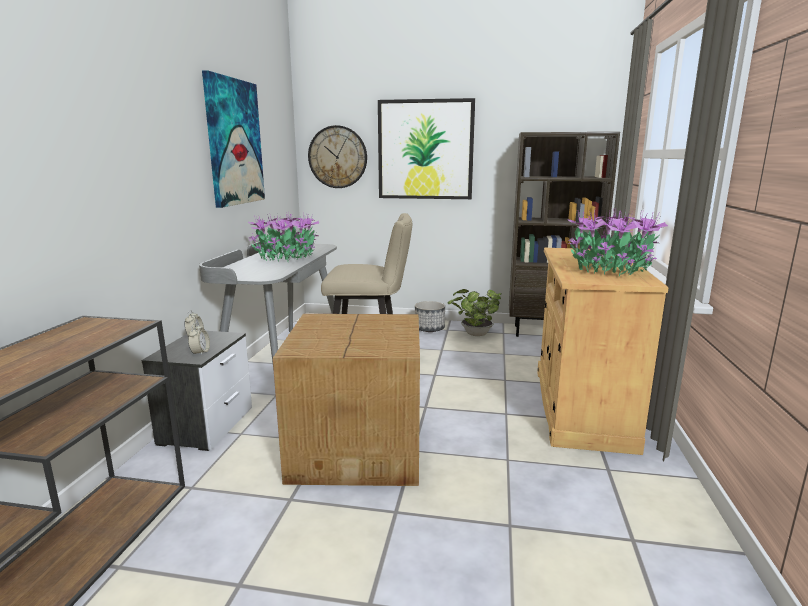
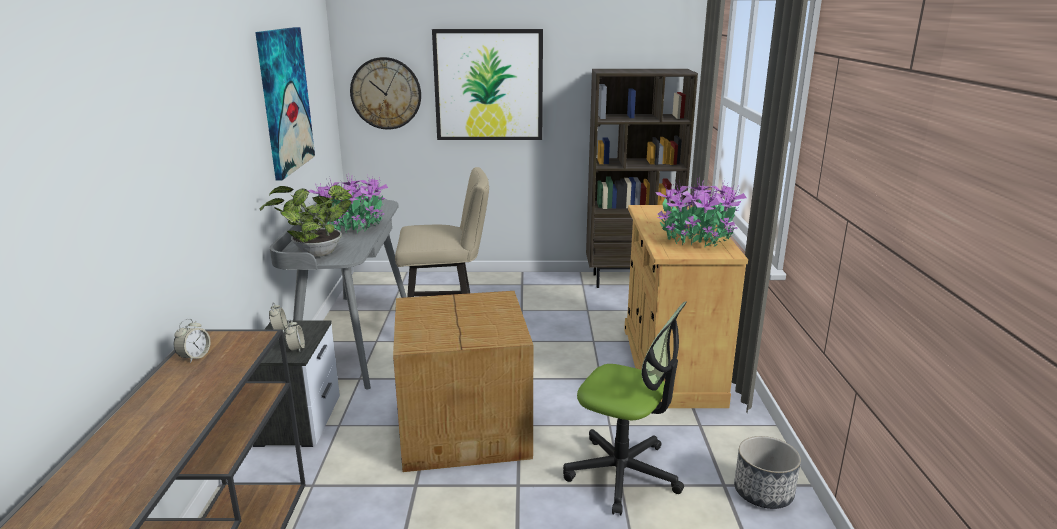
camera: 10 degrees left, 5 degrees up
planter [415,301,445,332] -> planter moved to [734,436,801,509]
potted plant [448,289,502,336] -> potted plant moved to [260,185,353,257]
none -> alarm clock [174,318,211,363]
none -> office chair [563,301,687,515]

